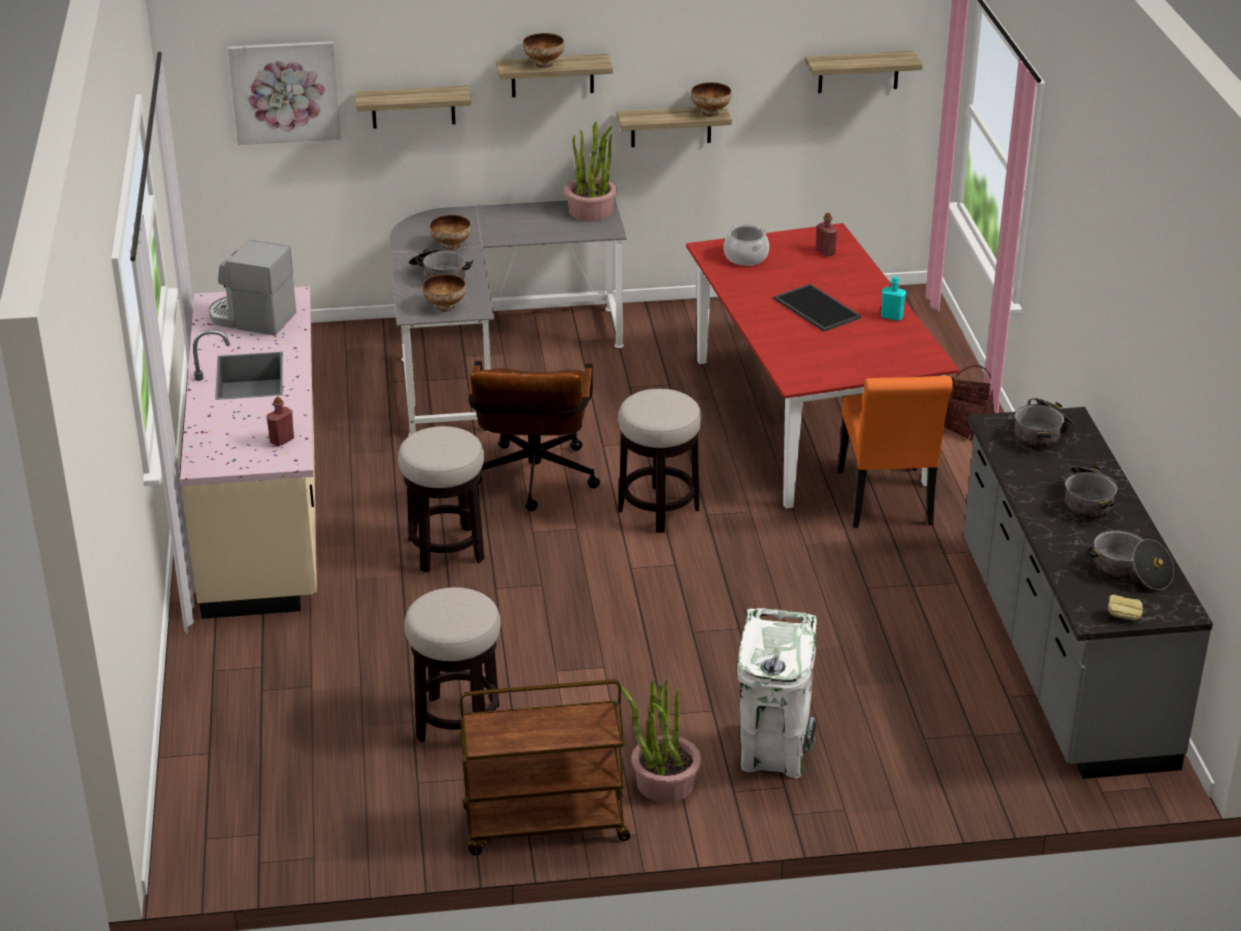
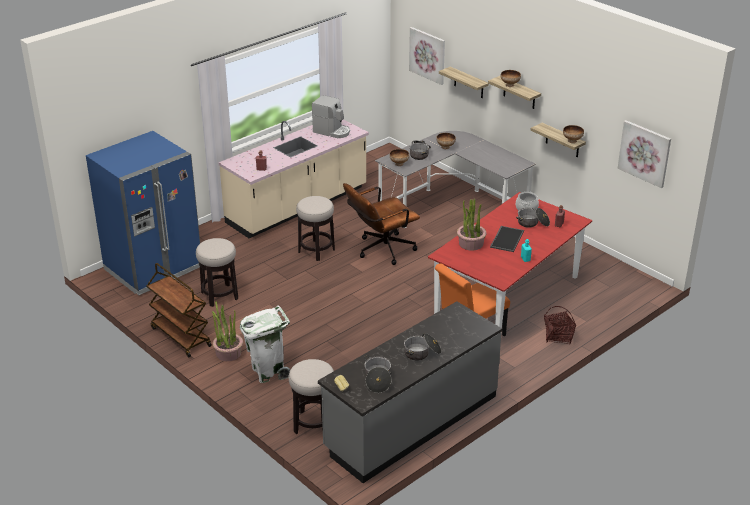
camera: 55 degrees right, 0 degrees up
coffee machine [208,240,296,336] -> coffee machine turned 135 degrees clockwise [312,95,350,138]
potted plant [564,121,617,221] -> potted plant moved to [457,198,486,250]
stool [618,389,701,533] -> stool moved to [289,359,334,434]
shelf [805,51,923,93] -> picture [617,120,671,188]
cooking pot [1014,398,1074,449] -> cooking pot moved to [516,208,550,228]
none -> blue fridge [86,131,200,295]

